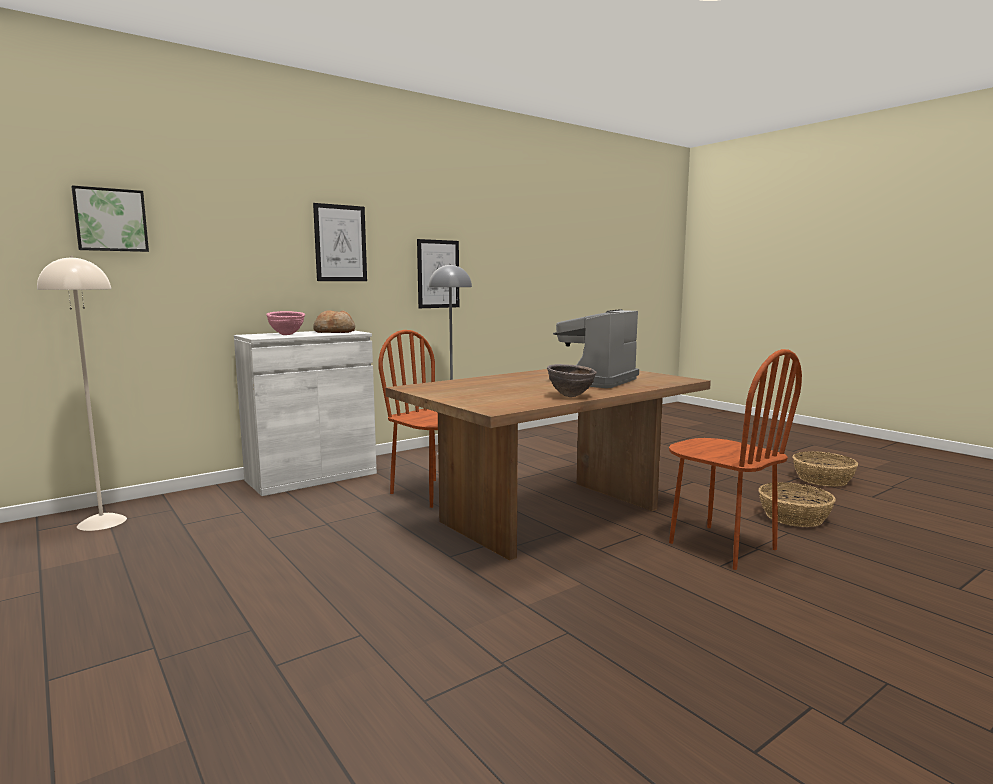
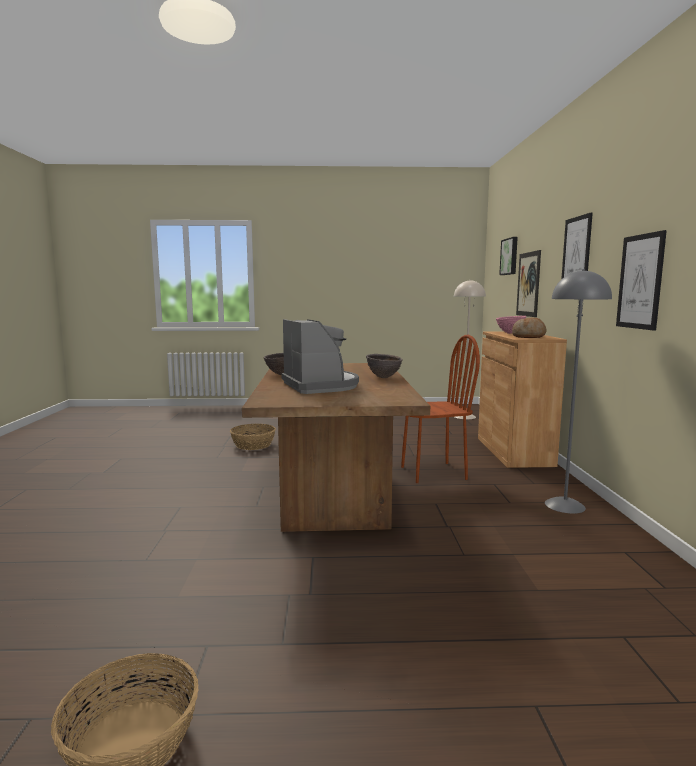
camera: 125 degrees right, 0 degrees up
white cabinet [234,331,377,496] -> brown cabinet [478,331,567,468]
brown chair [669,349,802,570] -> none
basket [759,482,836,527] -> basket moved to [230,424,276,450]
none -> brown bowl [366,354,403,378]
none -> picture [516,250,541,317]

